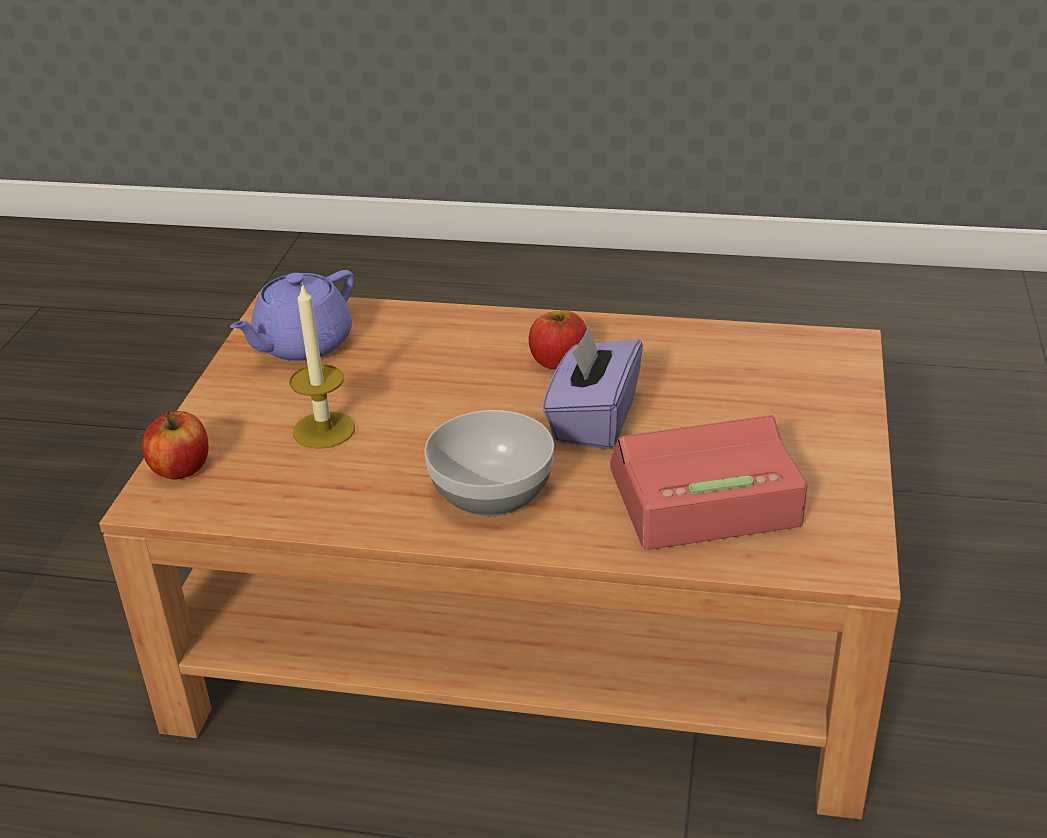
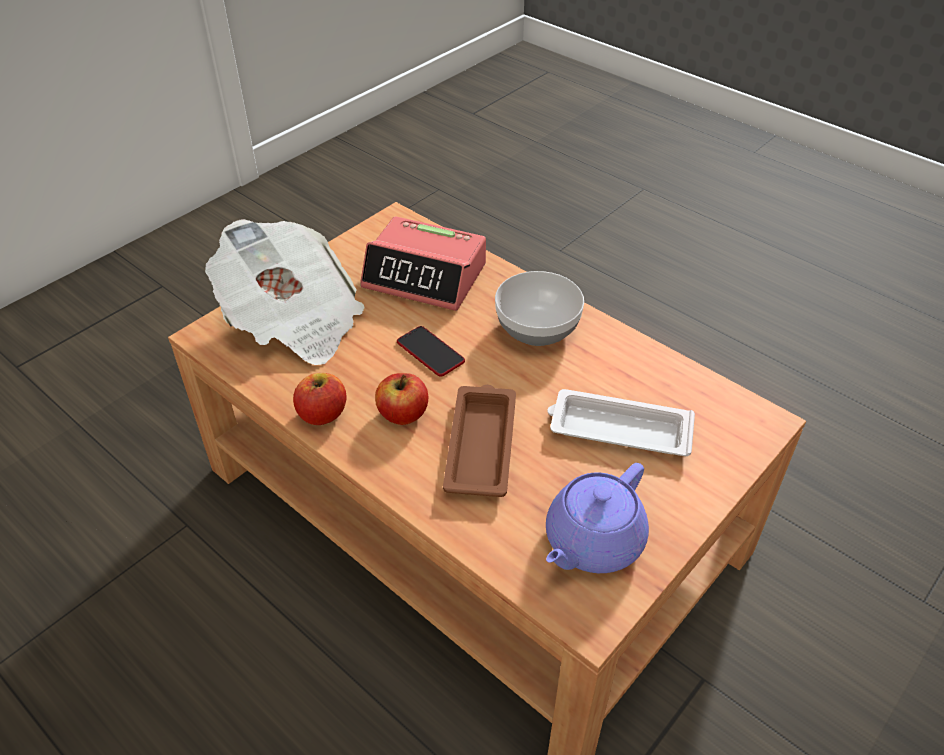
camera: 150 degrees left, 10 degrees up
apple [142,411,209,479] -> apple moved to [293,373,347,425]
purple teapot [230,270,354,361] -> purple teapot turned 150 degrees clockwise [546,463,649,573]
candle [290,283,355,449] -> white tray [547,389,695,456]
purple tissue box [543,326,643,449] -> phone [397,326,465,377]
none -> newspaper [205,219,365,365]
none -> brown tray [443,385,516,497]

